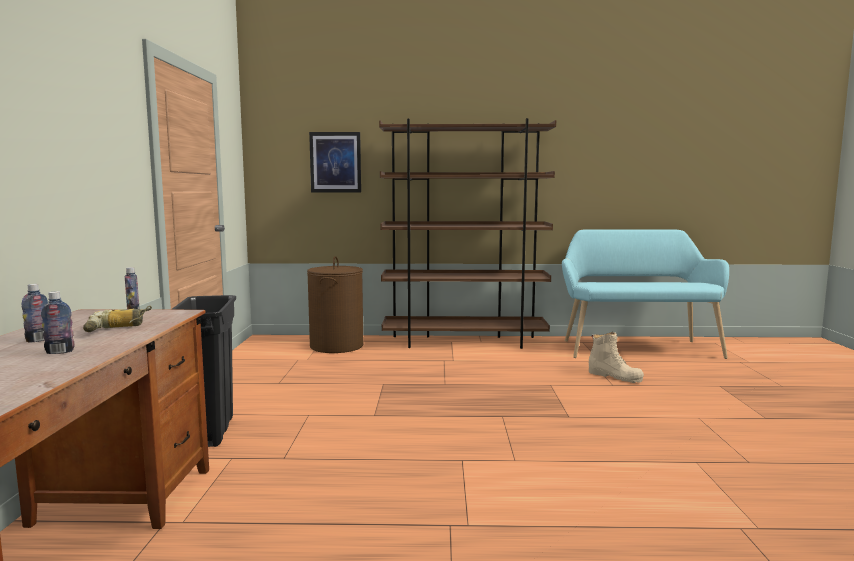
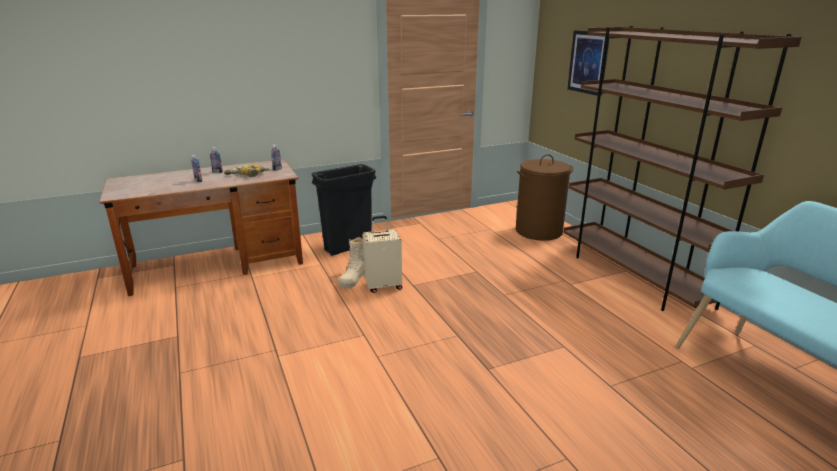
camera: 65 degrees right, 15 degrees up
beige boot [589,332,644,383] -> beige boot moved to [338,237,364,288]
none -> beige suitcase [363,216,403,293]

